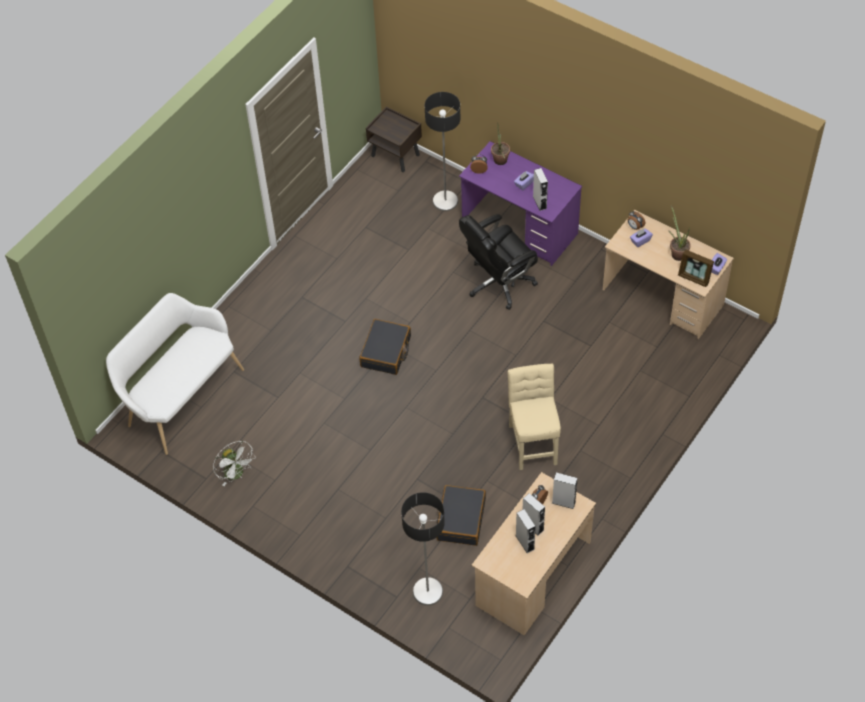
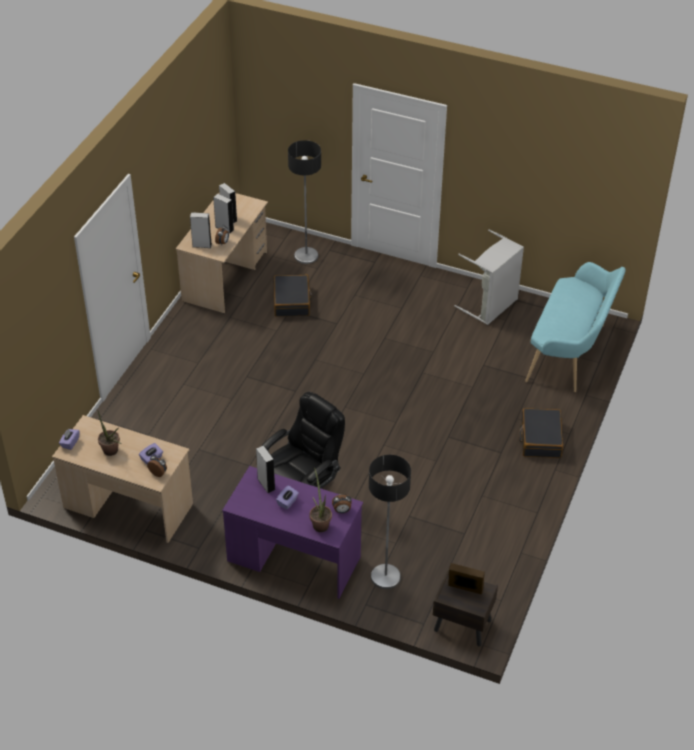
camera: 165 degrees right, 10 degrees down
white bench [106,293,244,455] -> turquoise bench [525,262,626,392]
white fan [213,441,256,486] -> grey laundry basket [454,230,524,325]
black suitcase [359,319,411,375] -> black suitcase moved to [519,408,563,458]
beige chair [508,364,561,470] -> none
picture frame [678,250,714,287] -> picture frame moved to [448,563,485,594]

